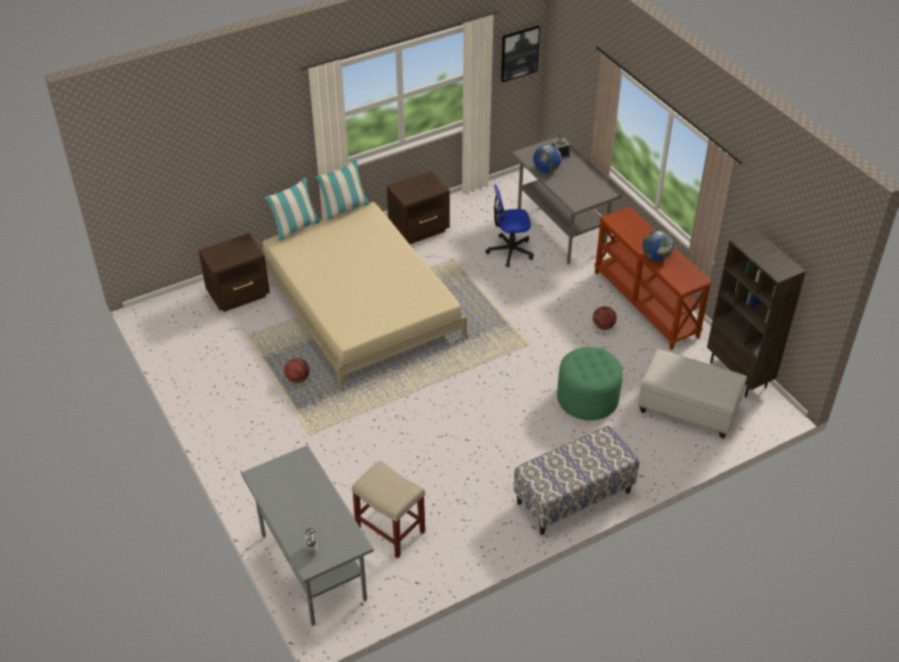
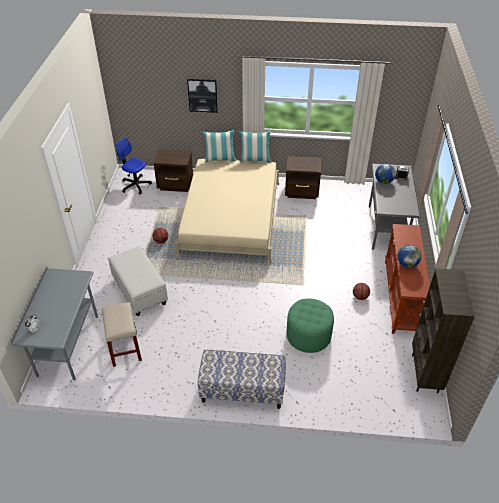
camera: 35 degrees right, 0 degrees up
office chair [486,184,533,268] -> office chair moved to [115,138,152,194]
picture [501,26,540,82] -> picture moved to [187,79,218,113]
white ottoman [638,349,747,438] -> white ottoman moved to [108,246,168,316]

